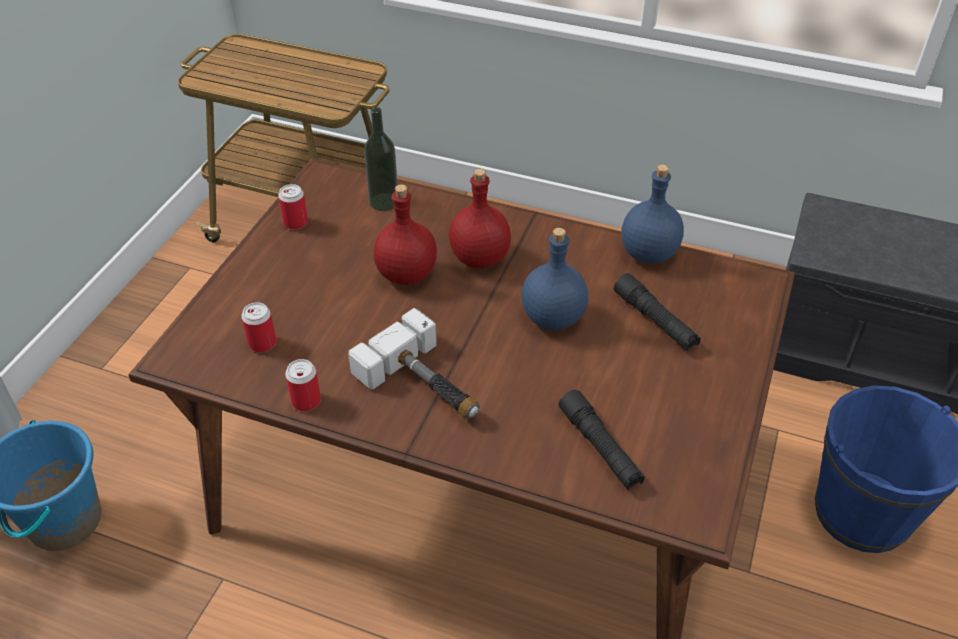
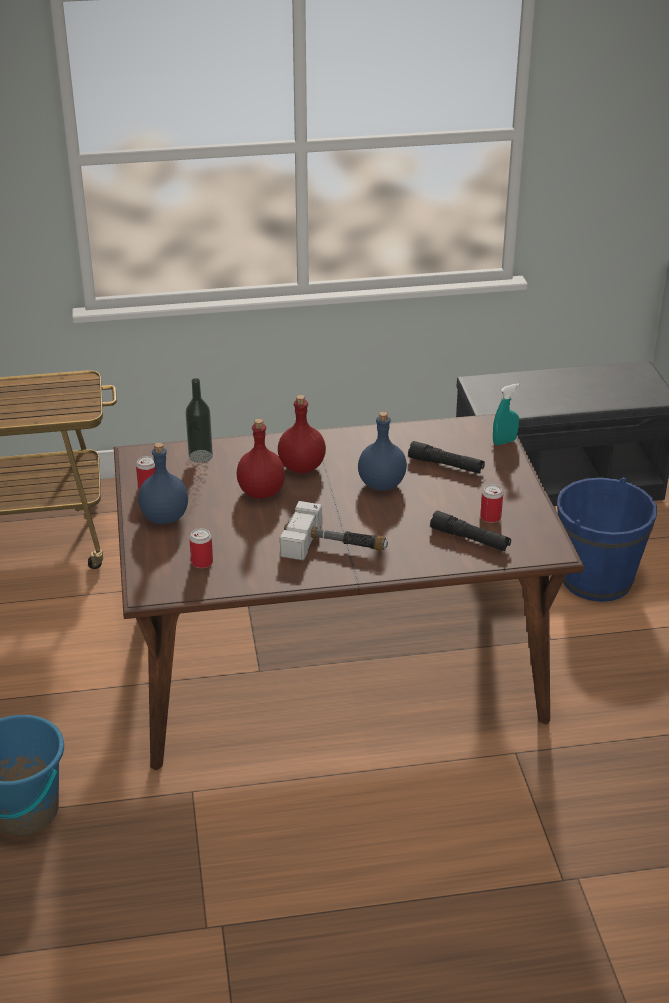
camera: 30 degrees left, 10 degrees down
can [285,359,321,411] -> can moved to [480,485,503,523]
blue bottle [621,164,684,264] -> blue bottle moved to [138,443,188,524]
none -> turquoise spray bottle [493,383,519,445]

